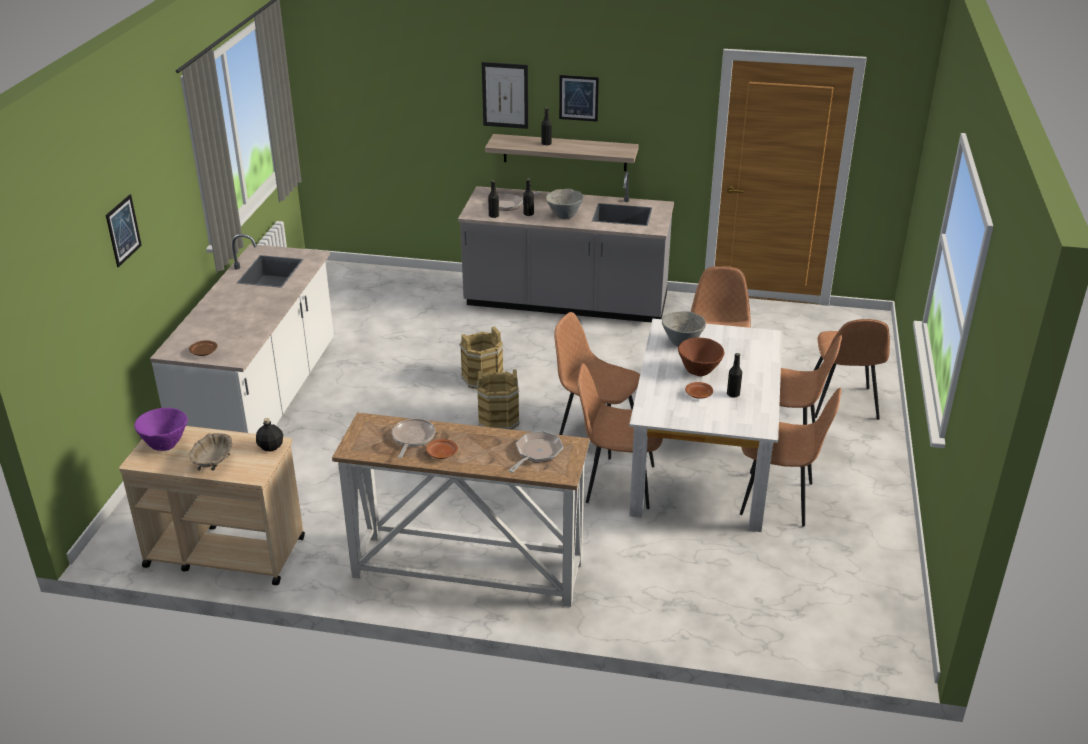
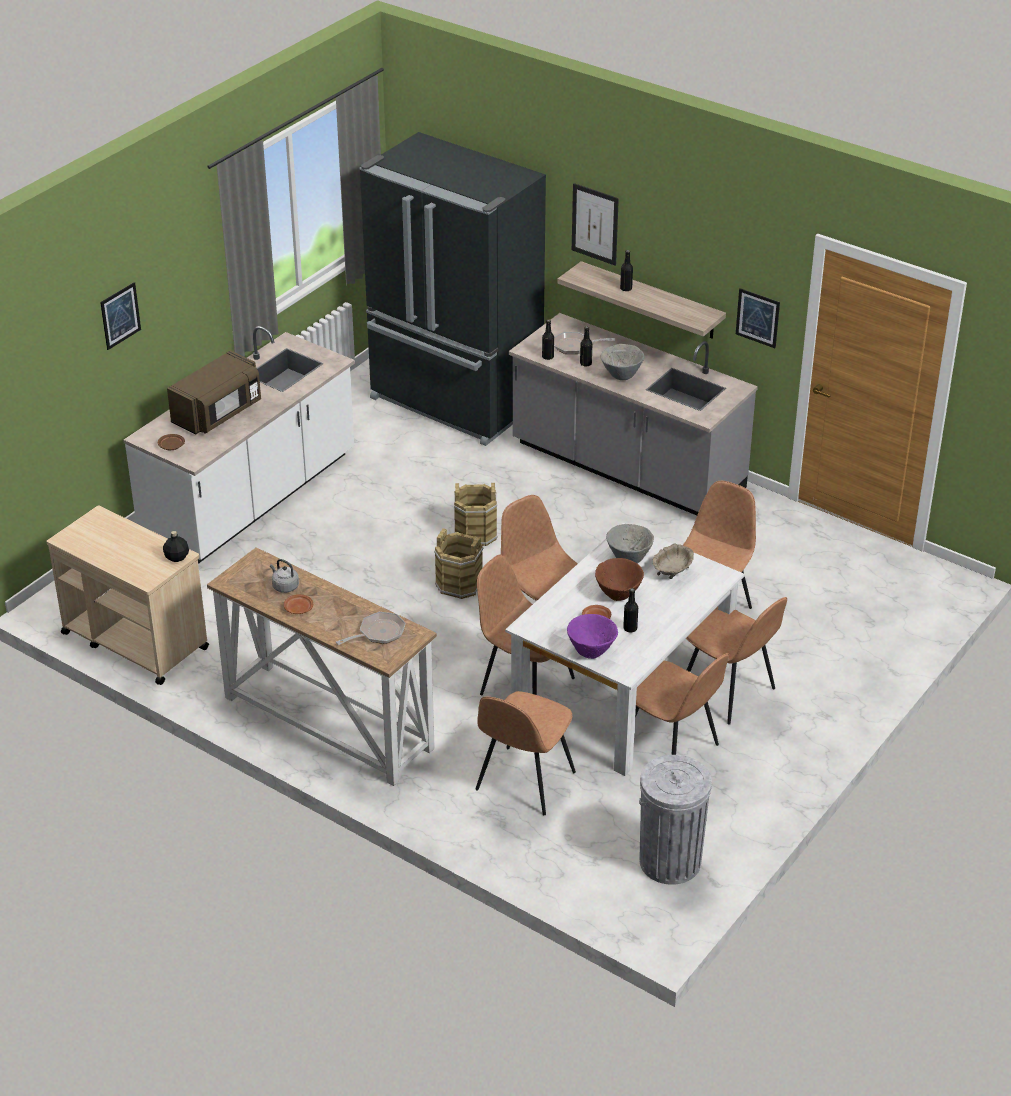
camera: 25 degrees right, 5 degrees up
purple bowl [134,408,188,451] -> purple bowl moved to [567,614,618,659]
beige bowl [189,433,233,471] -> beige bowl moved to [653,543,694,579]
frying pan [392,418,435,458] -> grey kettle [270,559,299,593]
picture [559,75,599,122] -> picture moved to [736,288,780,348]
brown chair [814,319,890,420] -> brown chair moved to [476,691,576,815]
none -> brown microwave [167,350,261,434]
none -> black fridge [359,132,546,446]
none -> grey trash can [639,755,712,885]

